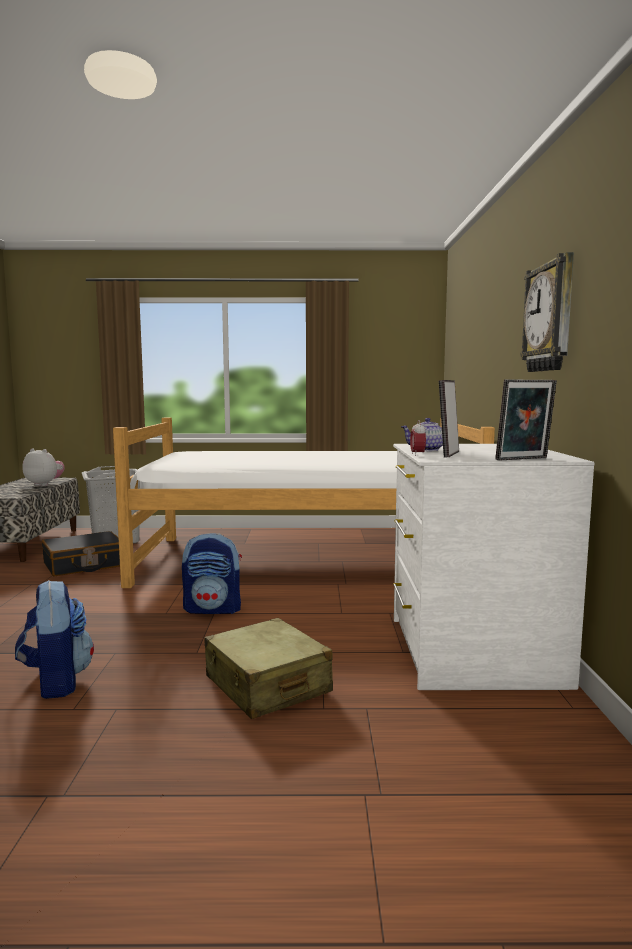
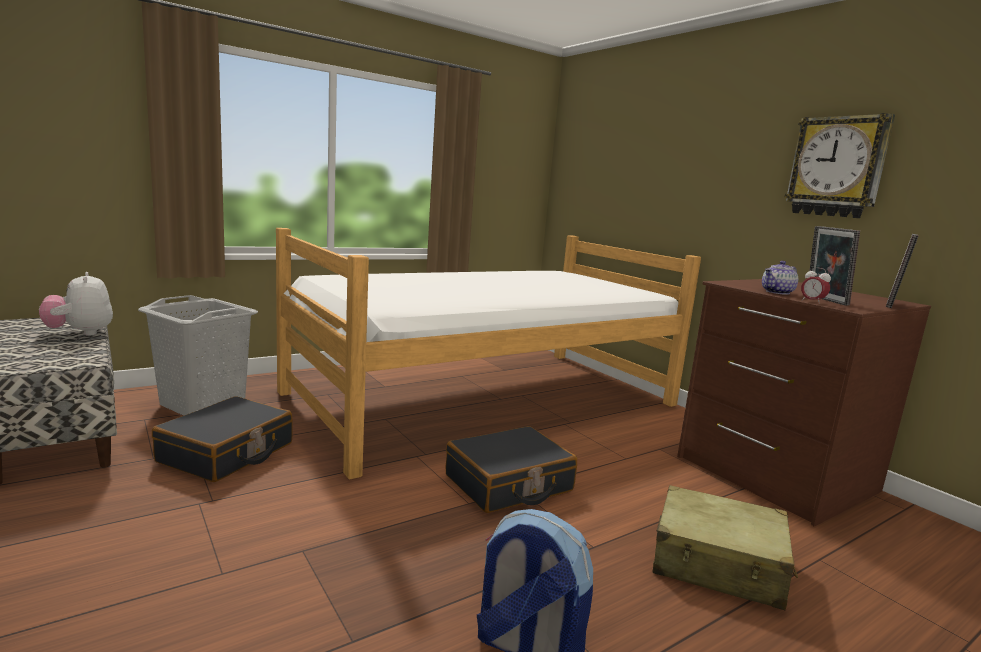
camera: 35 degrees left, 5 degrees up
plush toy [23,448,65,486] -> plush toy turned 105 degrees counterclockwise [39,272,113,336]
backpack [182,533,242,614] -> black suitcase [446,426,577,513]
white dresser [393,444,595,690] -> brown dresser [677,279,931,526]

